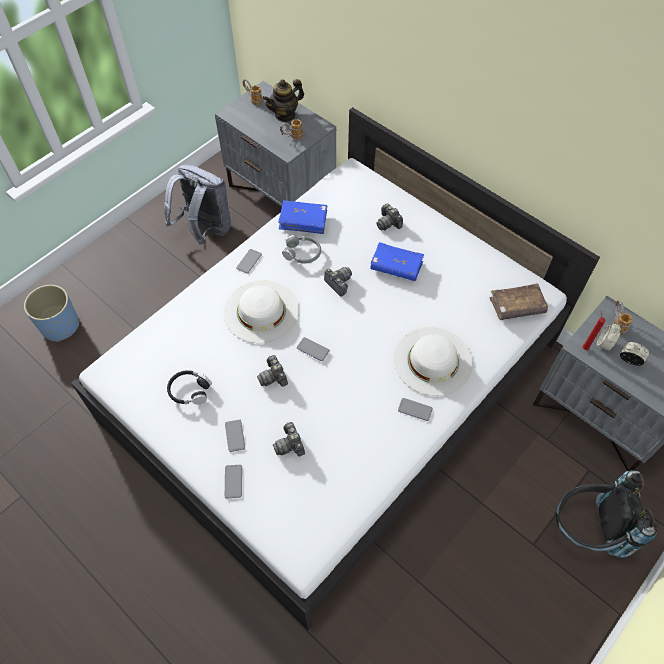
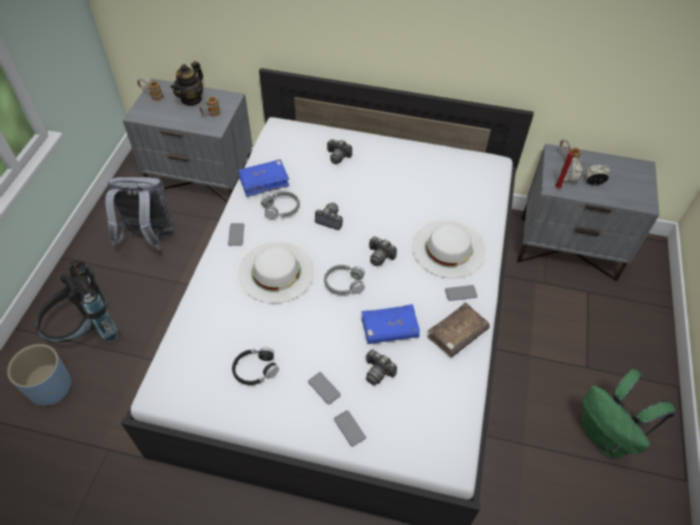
camera: 30 degrees left, 5 degrees down
camera [257,355,288,387] -> camera moved to [369,236,397,266]
phone [297,337,330,361] -> grey headphones [324,265,365,295]
blue book [370,242,424,281] -> blue book moved to [361,304,420,344]
brown book [490,283,548,320] -> brown book moved to [427,302,490,357]
black backpack [556,470,658,558] -> black backpack moved to [36,259,119,342]
none -> green backpack [581,369,676,458]

